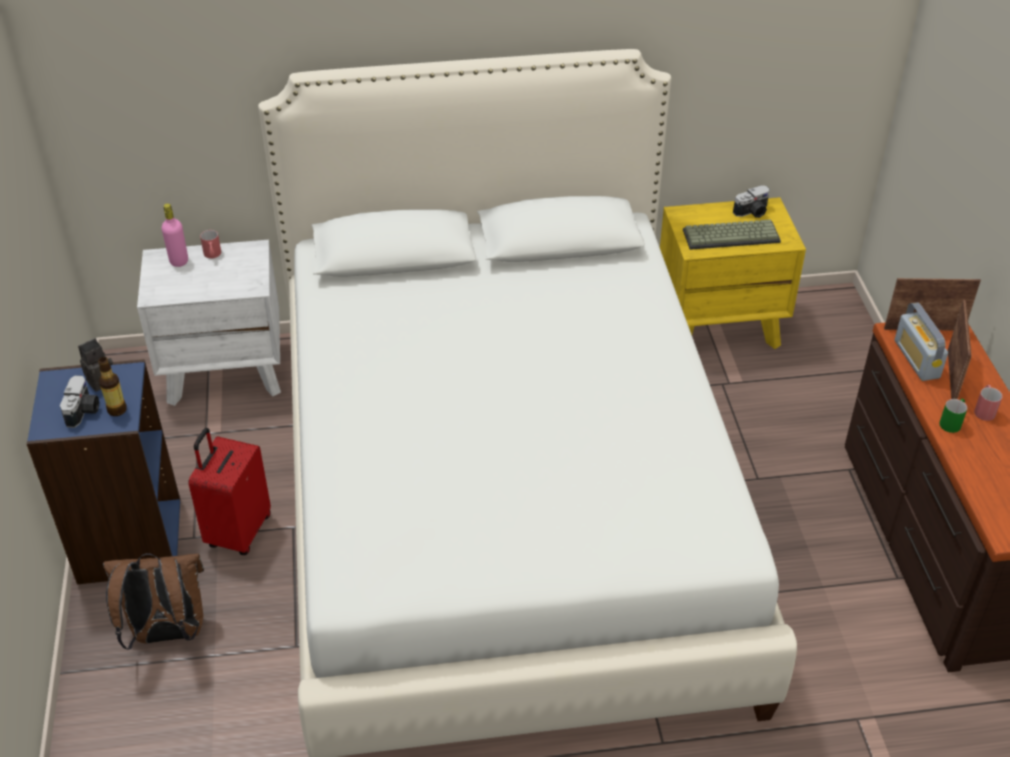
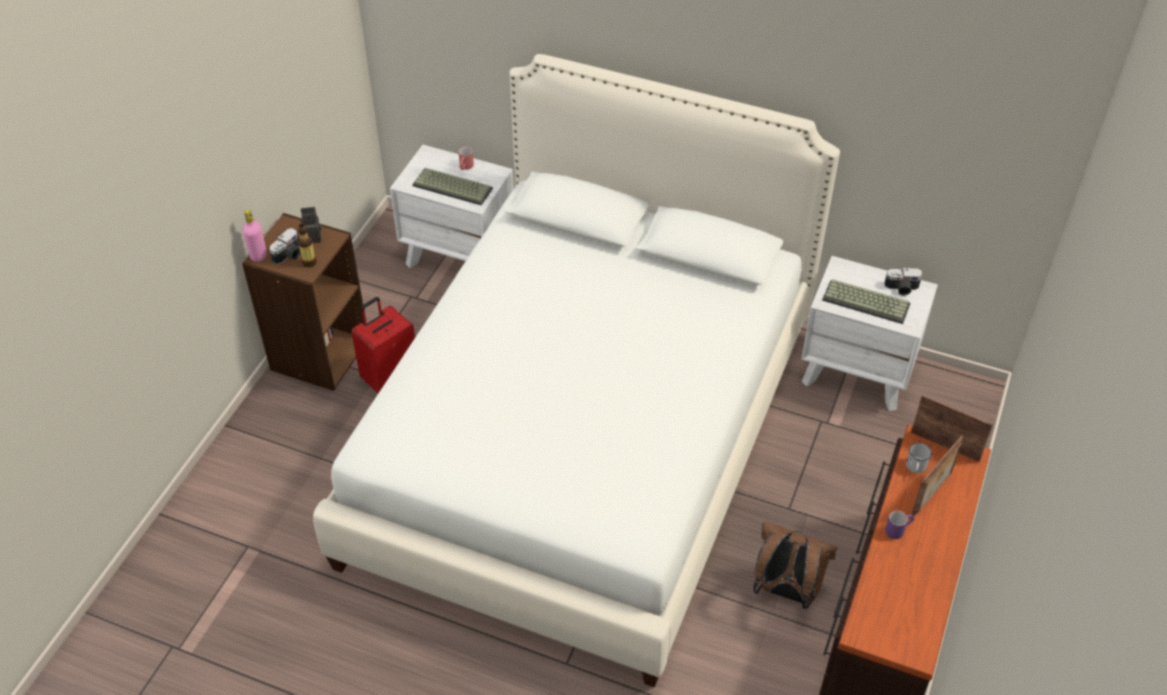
camera: 30 degrees right, 5 degrees up
blue bookcase [27,359,180,584] -> brown bookcase [242,213,364,391]
brown backpack [103,553,204,650] -> brown backpack moved to [753,522,837,609]
pink bottle [162,203,188,267] -> pink bottle moved to [243,209,267,262]
yellow nightstand [660,197,806,349] -> white nightstand [801,256,938,411]
radio [895,302,948,381] -> white mug [906,443,932,473]
green mug [939,399,967,433] -> purple mug [885,511,914,539]
red mug [974,385,1002,421] -> none
none -> keyboard [412,168,493,205]

